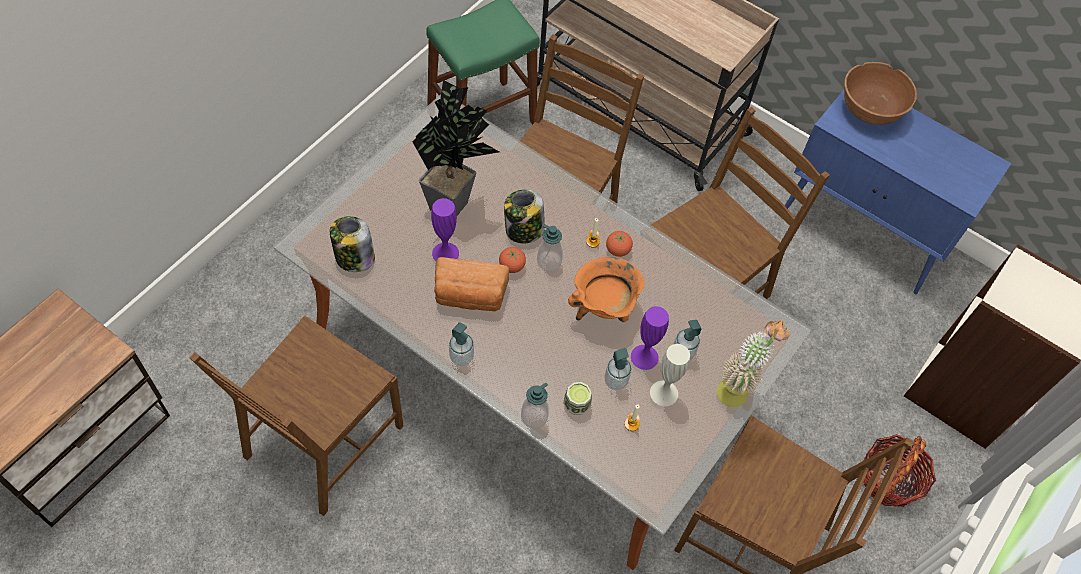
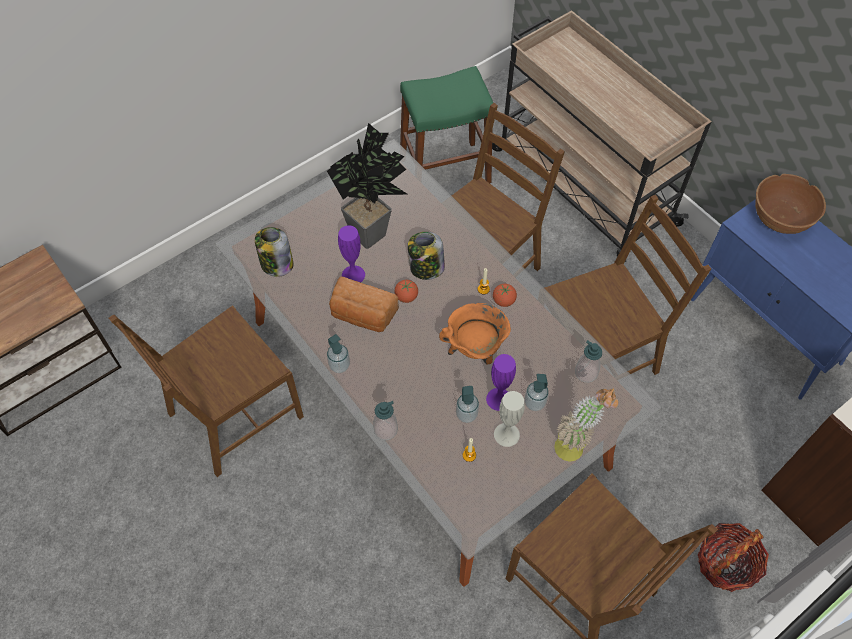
camera: 20 degrees right, 0 degrees up
soap dispenser [537,224,563,271] -> soap dispenser moved to [575,340,602,383]
cup [563,382,592,415] -> none

